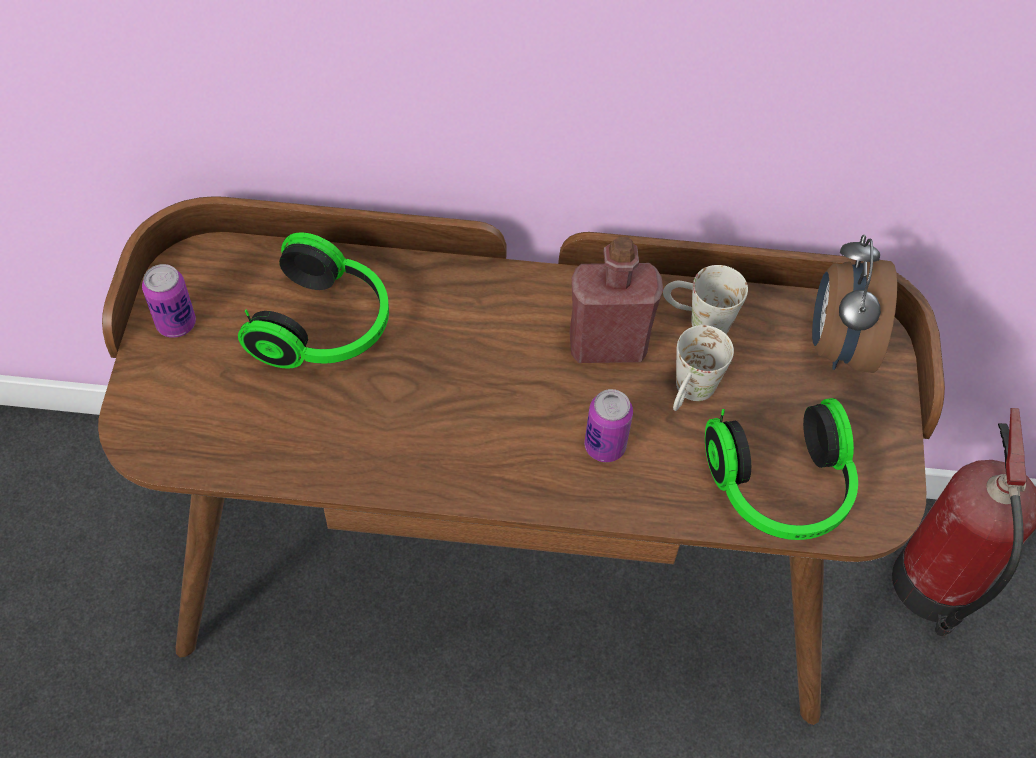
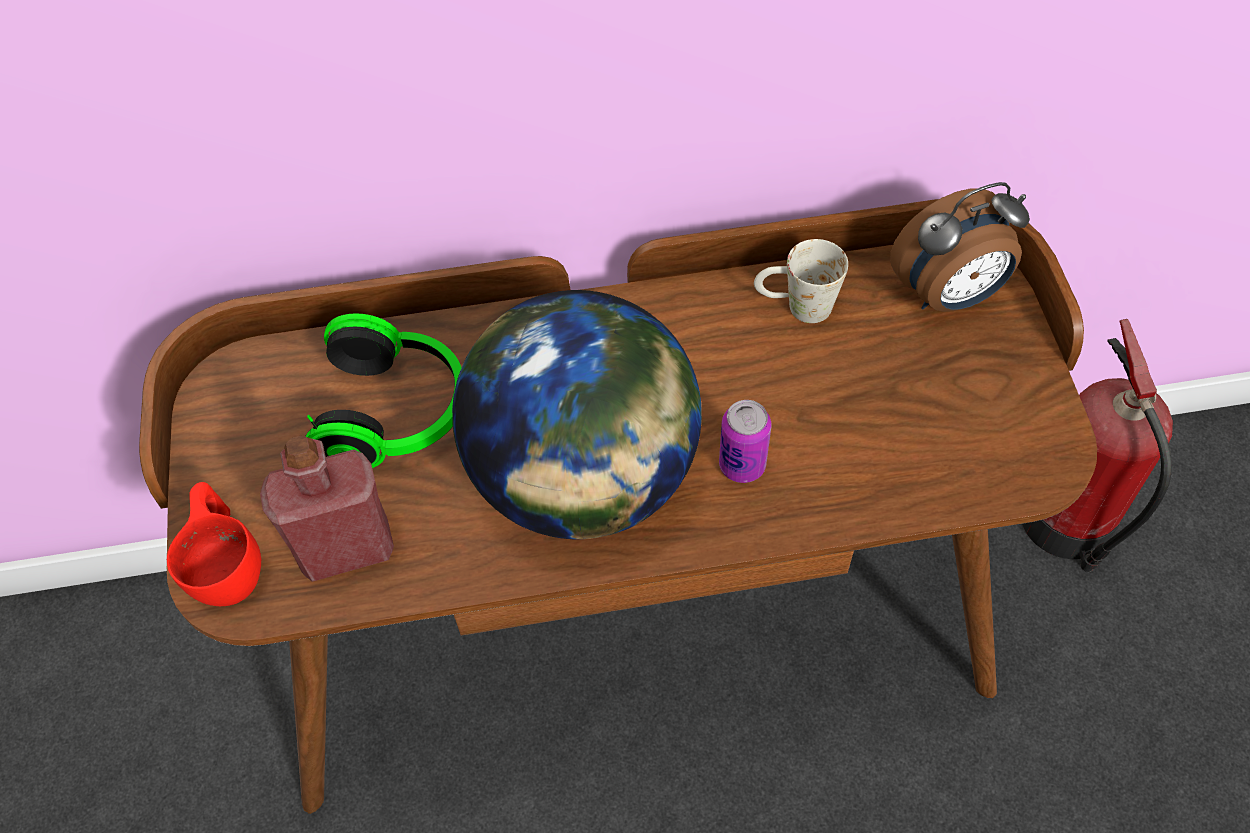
camera: 10 degrees left, 0 degrees up
can [142,264,196,338] -> none
red bottle [569,237,663,363] -> red bottle moved to [260,436,394,582]
white mug [673,325,734,411] -> none
headphones [705,398,858,540] -> none
alarm clock [812,235,897,373] -> alarm clock turned 105 degrees counterclockwise [890,182,1030,312]
none -> red cup [167,482,261,606]
none -> globe [452,290,702,539]

